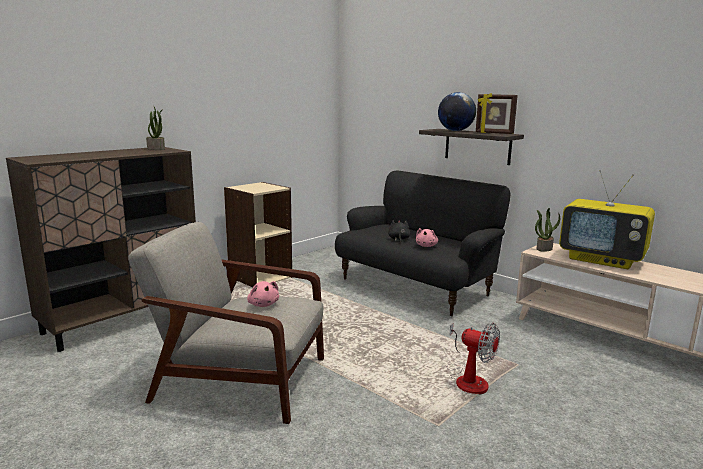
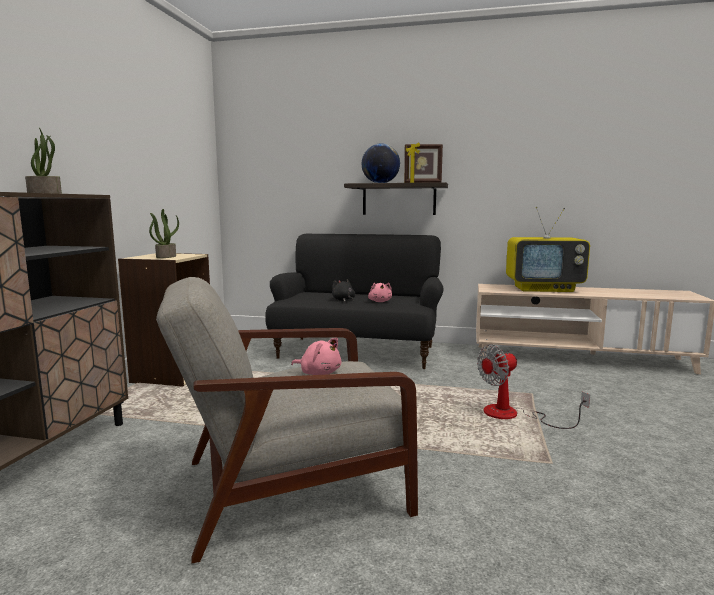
camera: 30 degrees left, 5 degrees down
fan [447,323,500,395] -> fan turned 150 degrees clockwise [477,344,590,429]
potted plant [535,208,560,252] -> potted plant moved to [149,209,179,258]

